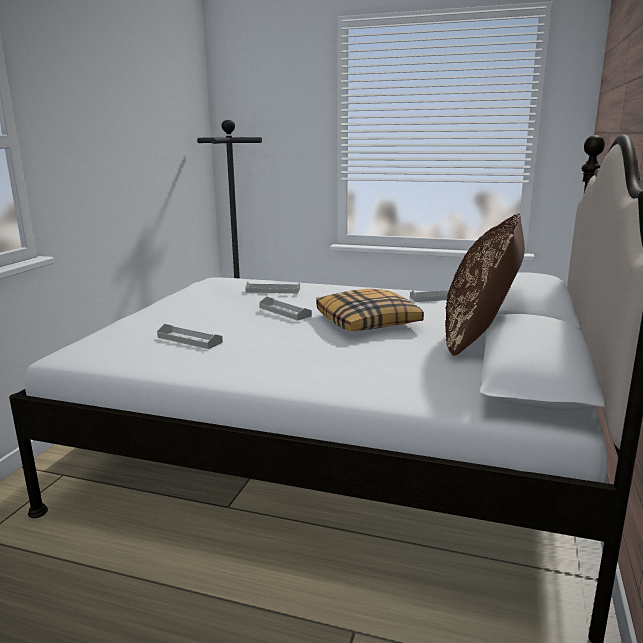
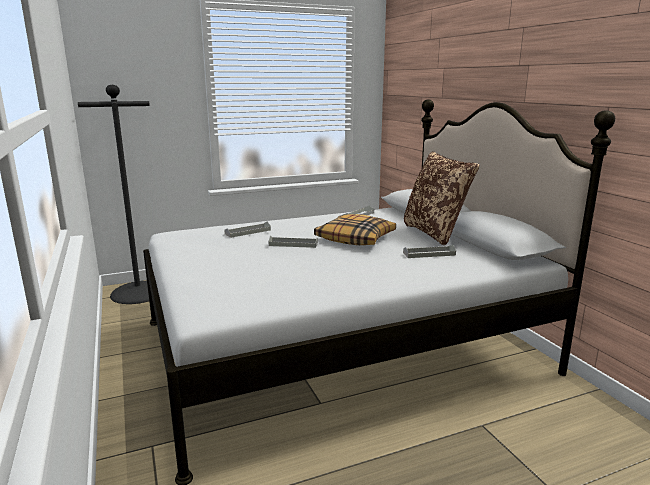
camera: 40 degrees left, 0 degrees up
grey tray [157,324,223,349] -> grey tray moved to [403,245,456,258]

